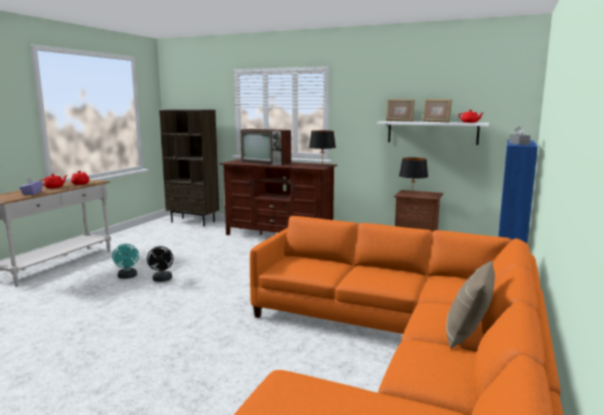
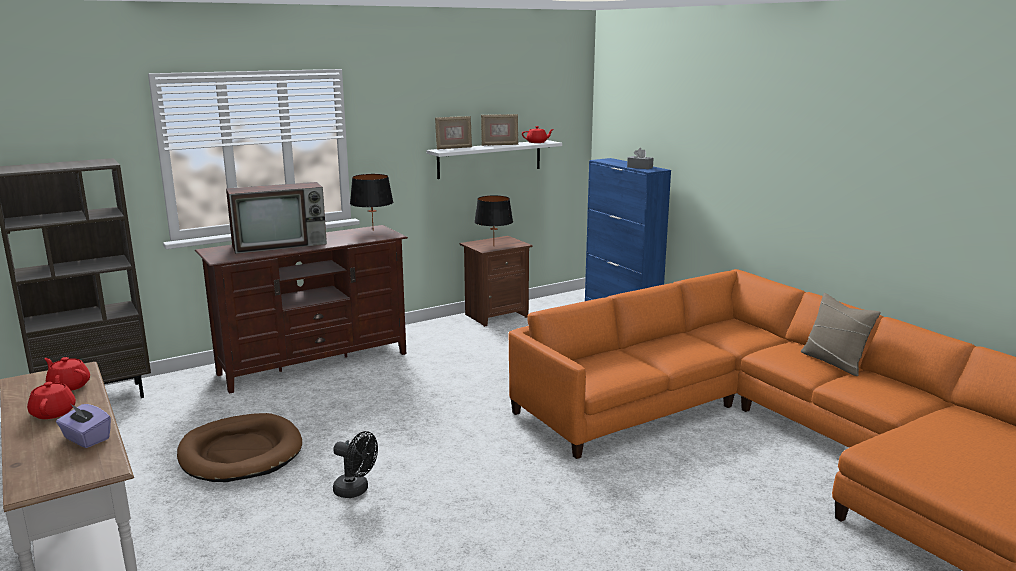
camera: 55 degrees left, 5 degrees up
turquoise fan [112,244,139,279] -> none
none -> brown dog bed [177,413,302,482]

